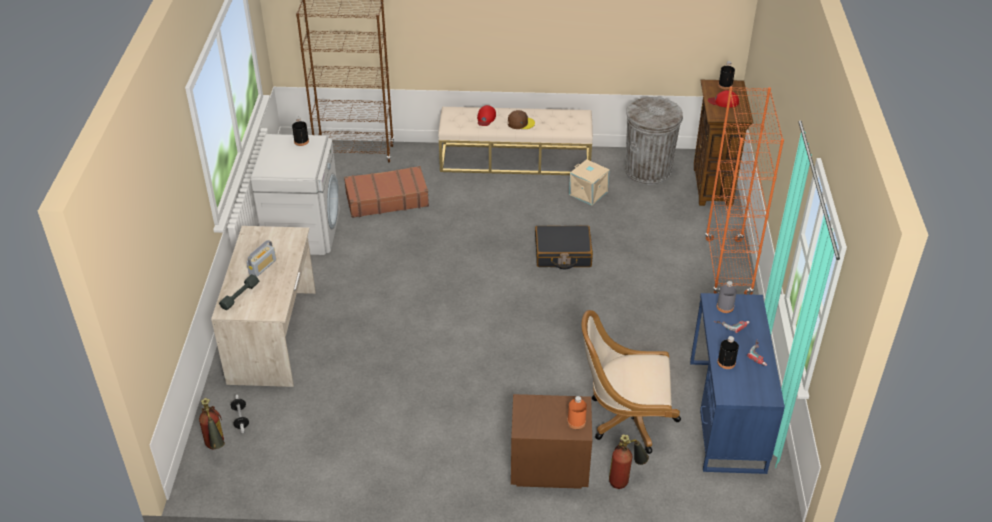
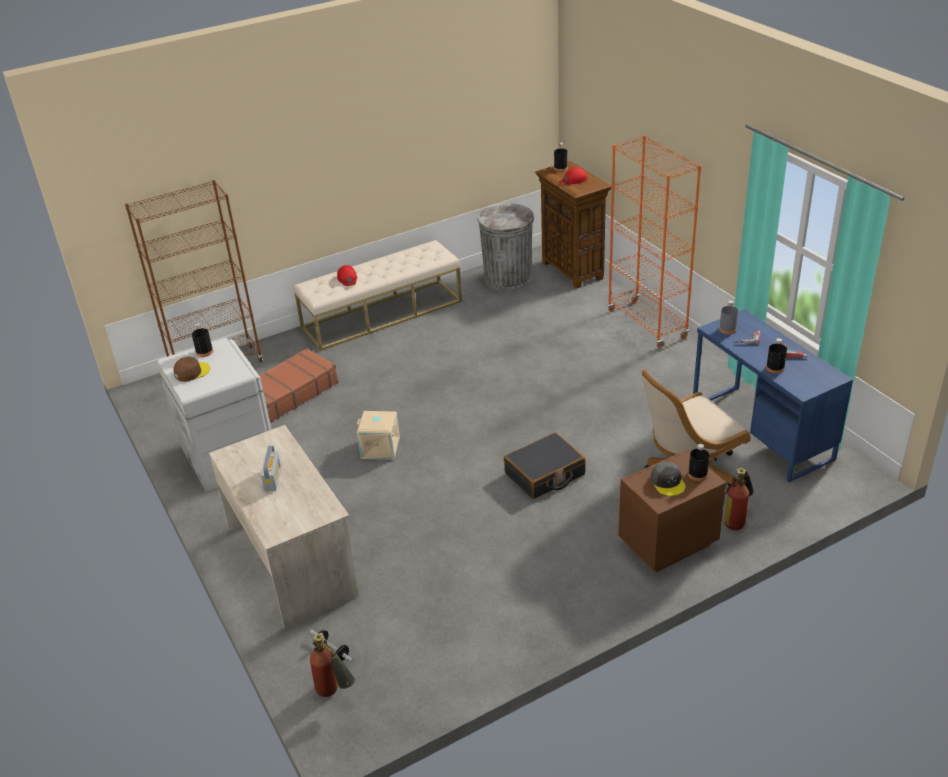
camera: 30 degrees left, 5 degrees down
grey dumbbell [219,274,259,310] -> none
brown cap [508,110,535,129] -> brown cap moved to [173,356,210,382]
black suitcase [535,225,593,269] -> black suitcase moved to [504,432,586,499]
orange bottle [567,396,587,429] -> black bottle [688,444,710,481]
beige storage box [569,159,610,206] -> beige storage box moved to [357,411,400,460]
none -> grey cap [650,462,685,496]

